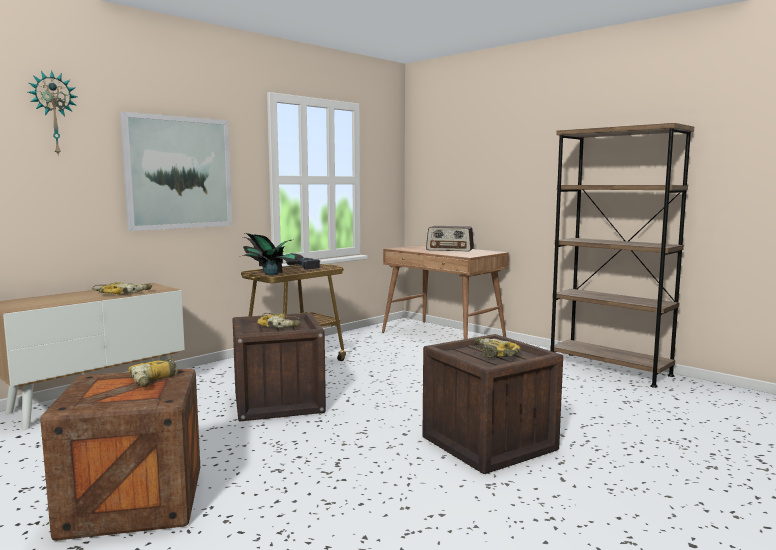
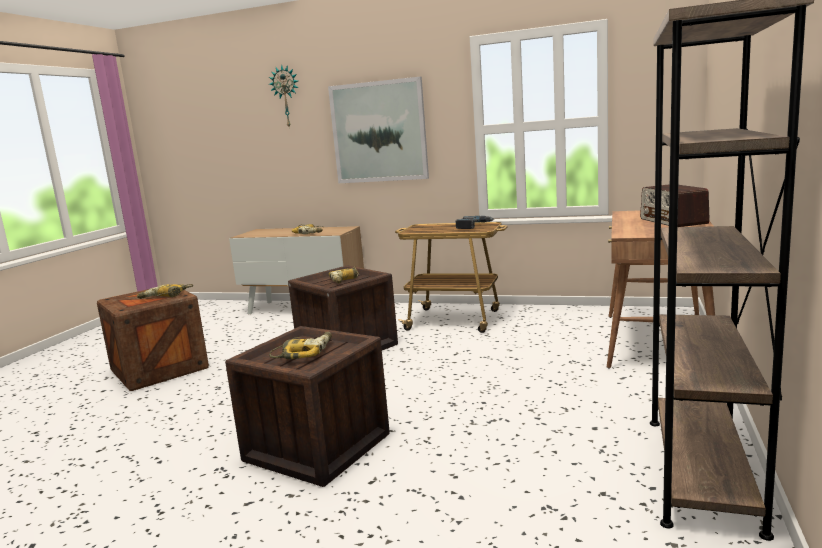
camera: 65 degrees right, 5 degrees up
potted plant [239,233,304,275] -> none

